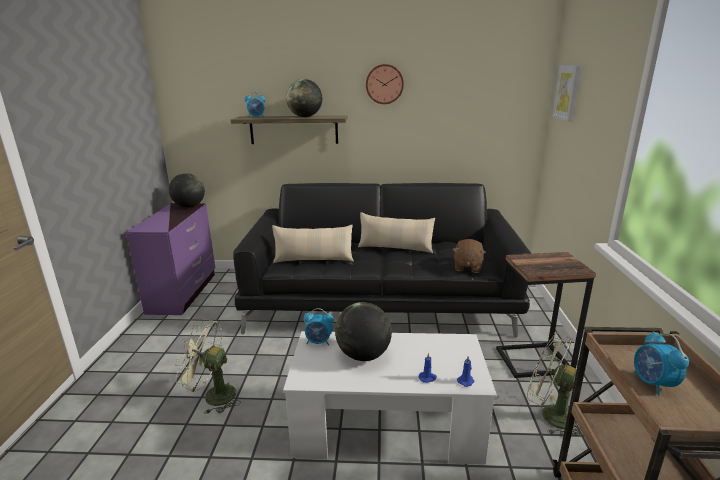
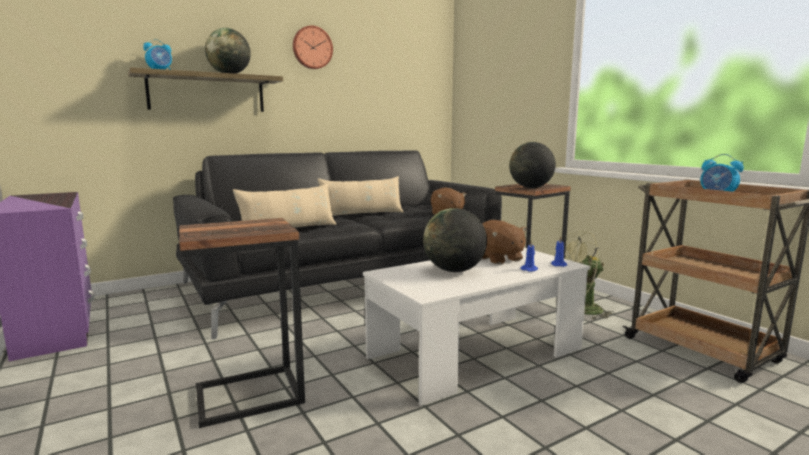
camera: 35 degrees left, 10 degrees down
globe [169,173,205,208] -> globe moved to [509,142,556,188]
green fan [175,319,241,414] -> side table [179,218,305,428]
alarm clock [304,308,334,346] -> none
picture [553,65,581,121] -> none
none -> brown plush toy [482,220,527,264]

